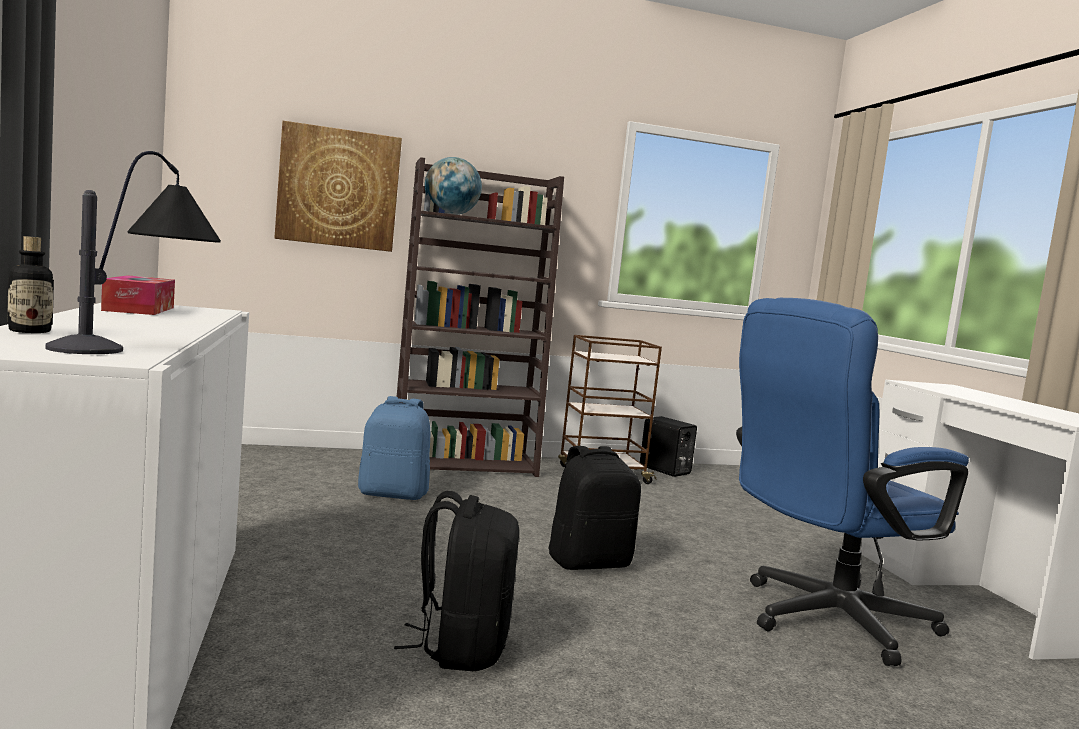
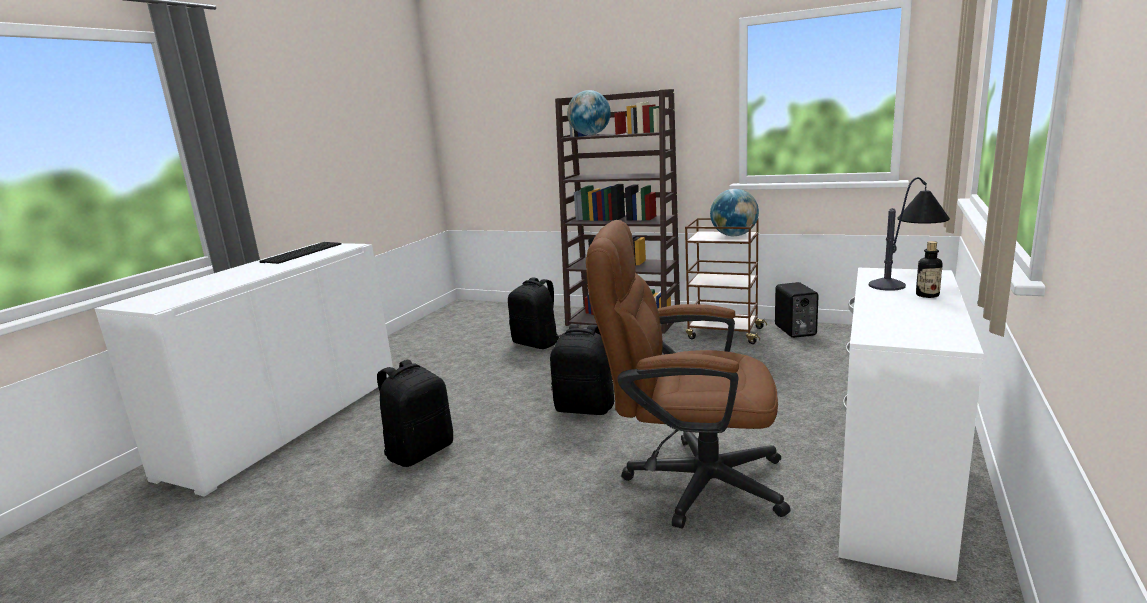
camera: 40 degrees right, 10 degrees up
bottle [7,236,54,333] -> bottle moved to [916,241,943,298]
table lamp [45,151,221,354] -> table lamp moved to [869,177,950,291]
tissue box [101,275,175,315] -> keyboard [260,242,342,264]
picture [274,121,402,252] -> none
blue backpack [358,396,430,500] -> black backpack [508,278,561,349]
blue office chair [736,298,969,666] -> brown office chair [586,220,790,529]
none -> globe [710,189,759,236]

